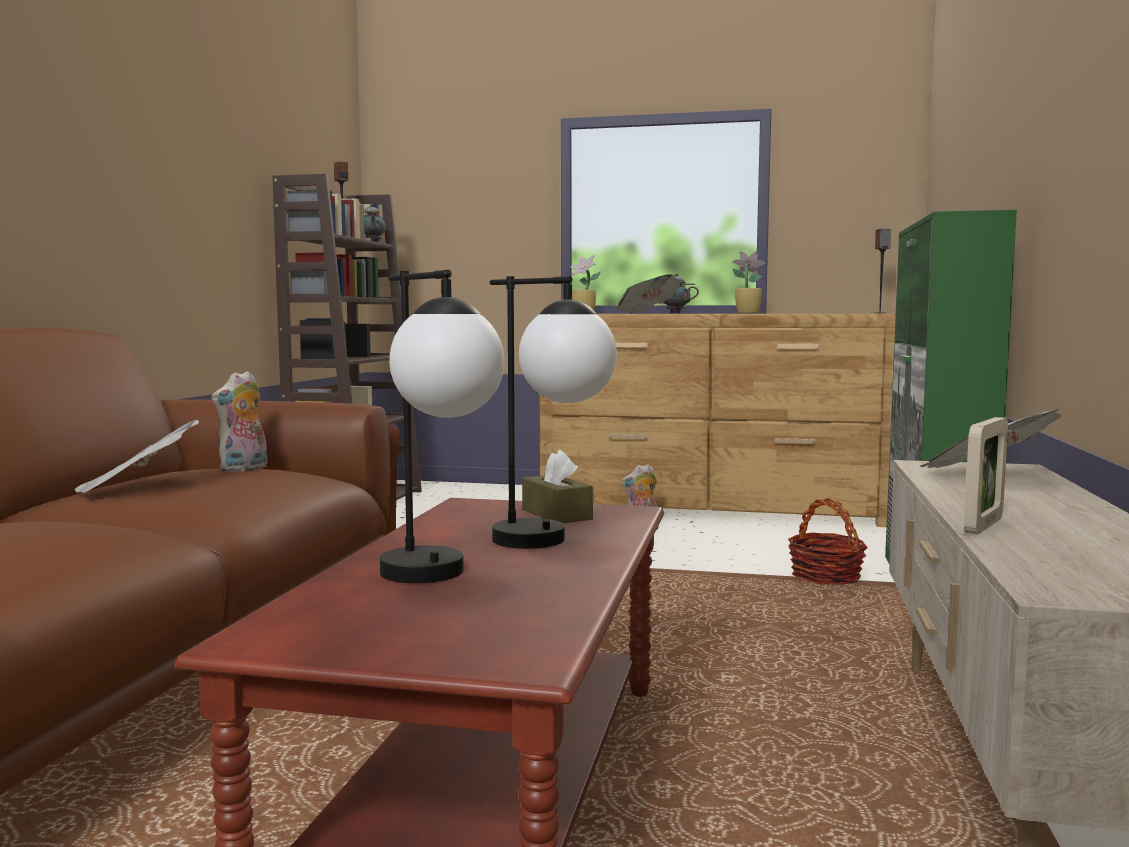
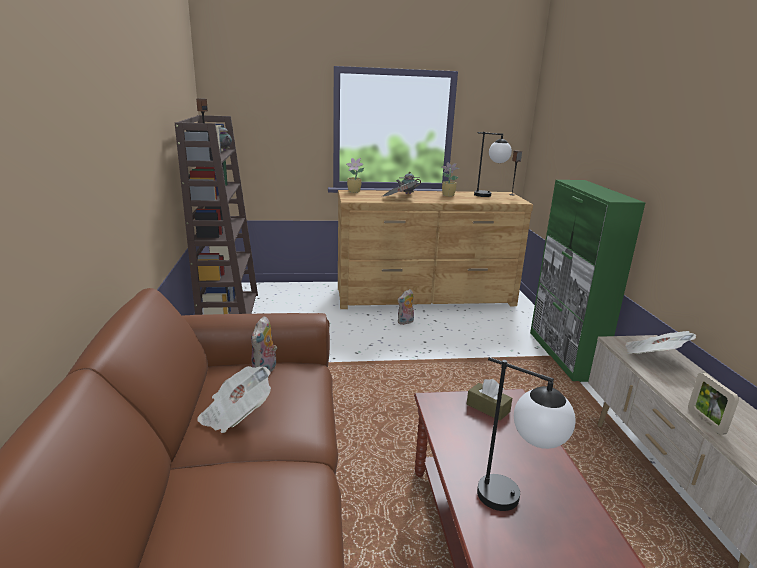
camera: 20 degrees left, 15 degrees up
table lamp [490,276,617,549] -> table lamp moved to [474,132,512,197]
basket [788,498,868,585] -> none
picture frame [964,417,1008,534] -> picture frame turned 150 degrees clockwise [688,373,739,435]

